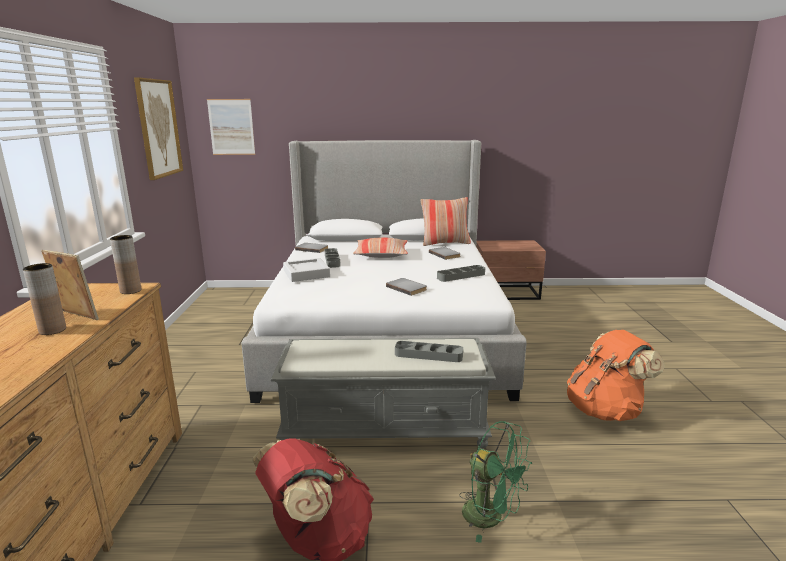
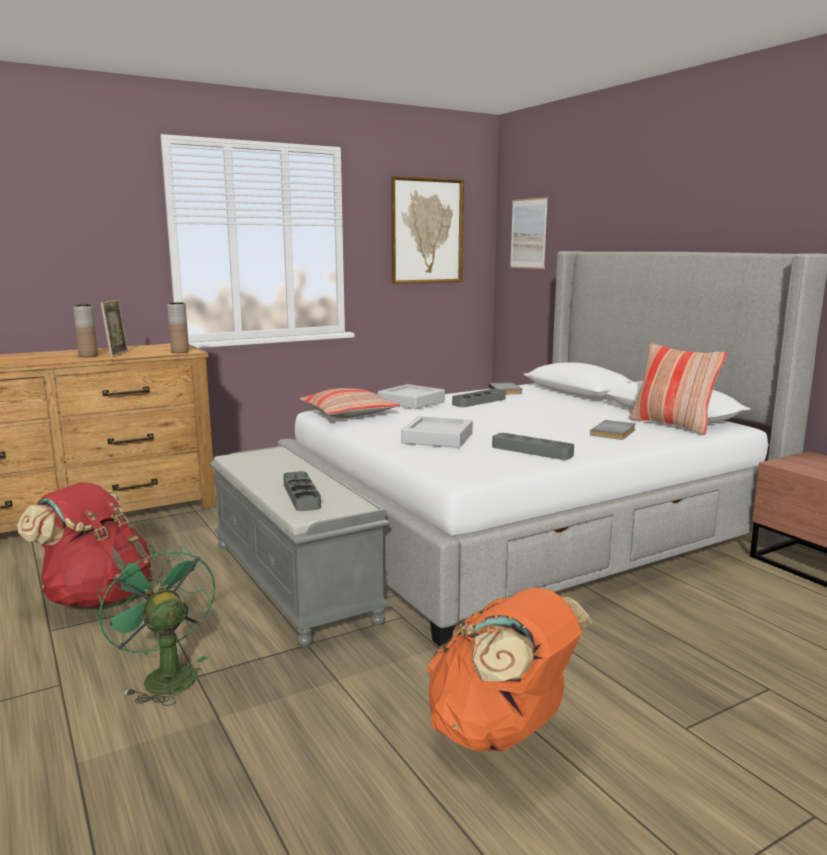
camera: 60 degrees right, 5 degrees down
pillow [353,237,408,258] -> pillow moved to [299,388,400,418]
grey book [386,278,427,296] -> grey tray [401,416,473,448]
green fan [459,421,532,543] -> green fan turned 135 degrees clockwise [96,545,215,706]

